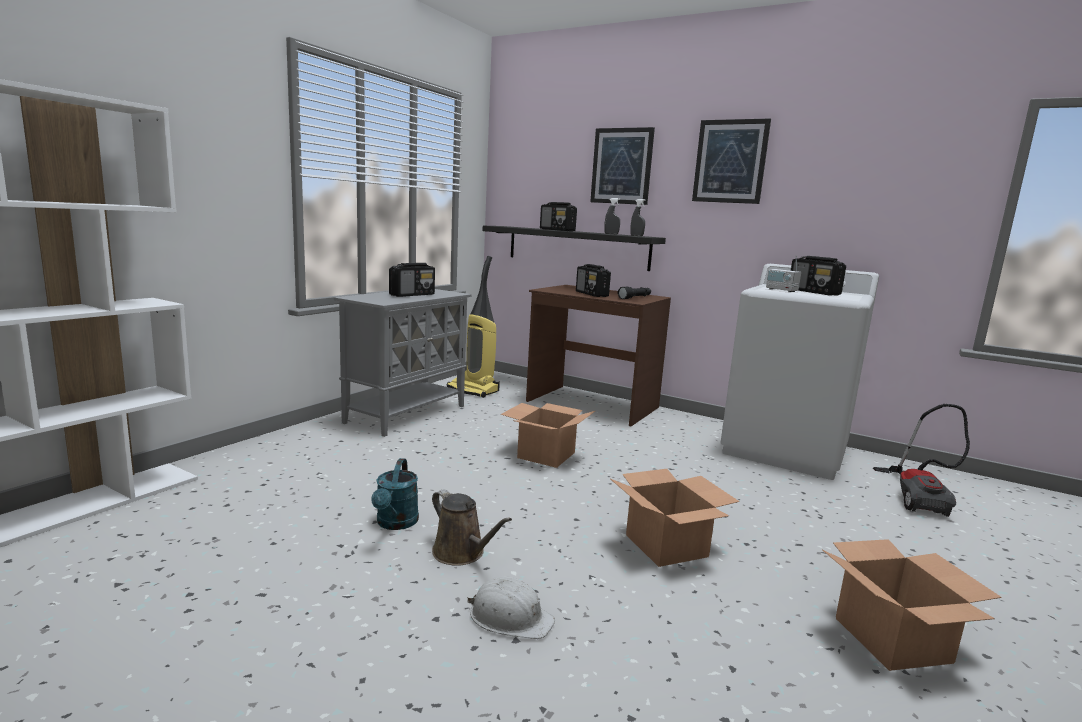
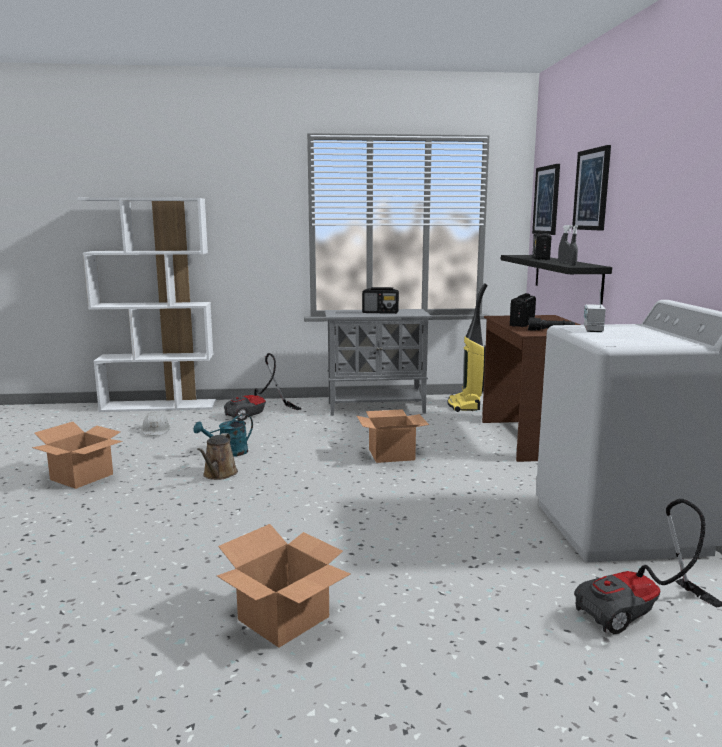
camera: 55 degrees right, 0 degrees up
white hard hat [467,576,555,639] -> white hard hat moved to [141,411,170,436]
cardboard box [610,469,740,567] -> cardboard box moved to [32,422,123,489]
picture [692,118,771,204] -> picture moved to [532,164,560,235]
radio [791,256,846,296] -> none
none -> vacuum cleaner [224,353,302,421]

